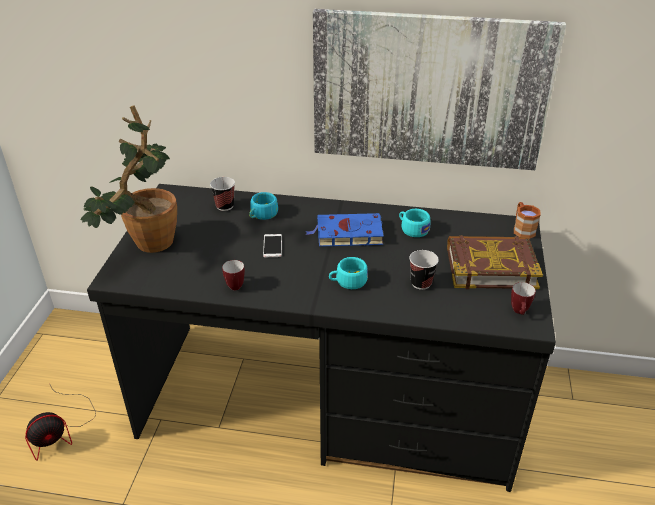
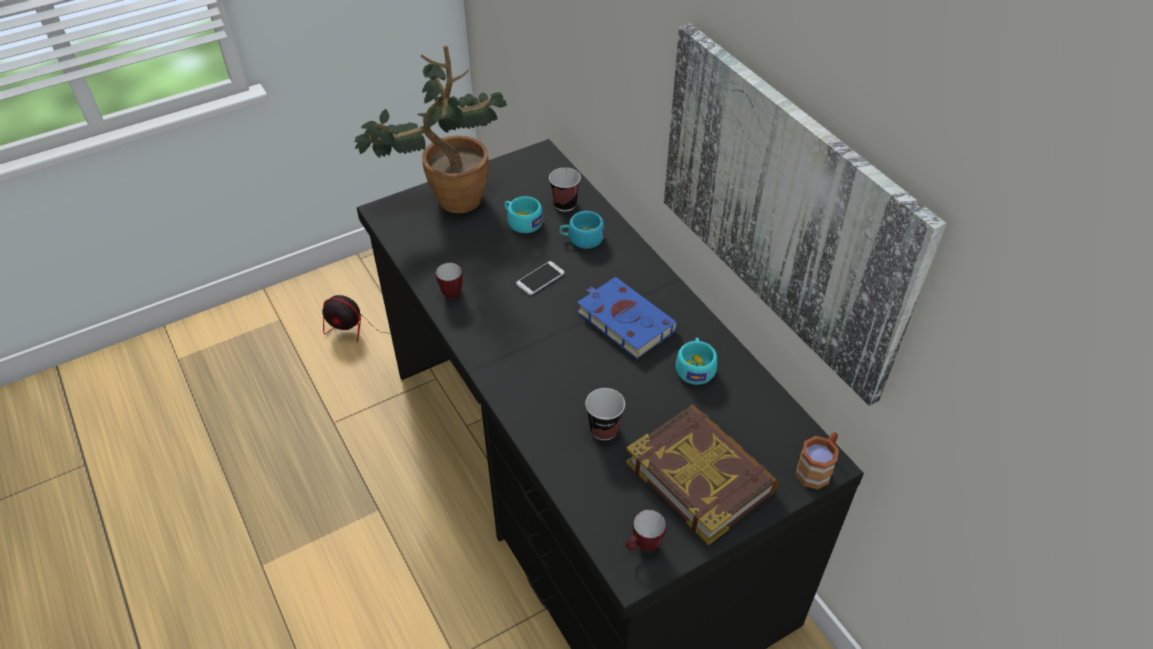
camera: 50 degrees right, 10 degrees up
turquoise cup [329,257,368,289] -> turquoise cup moved to [504,196,543,233]

